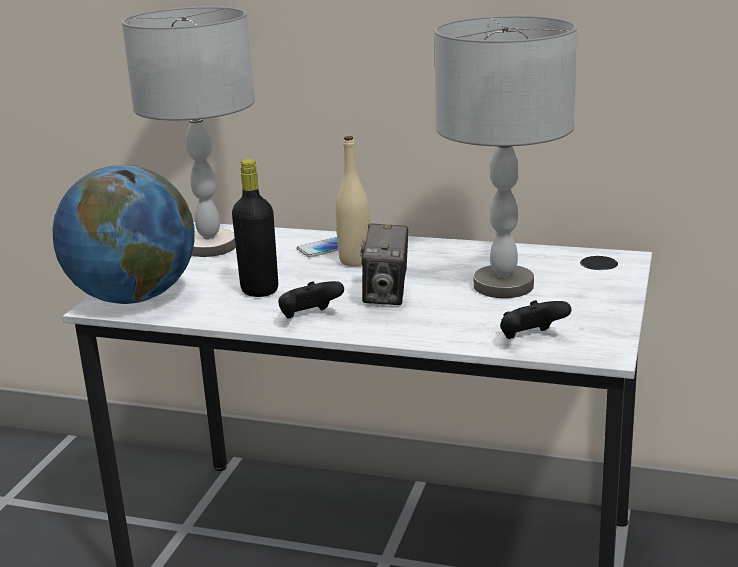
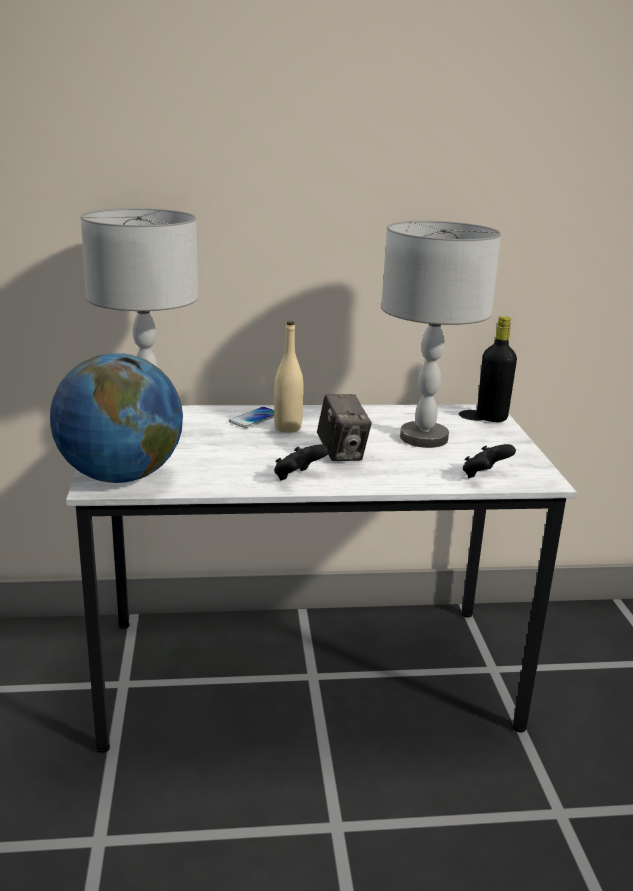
camera: 25 degrees left, 0 degrees up
black bottle [232,159,278,297] -> black bottle moved to [477,316,517,422]

